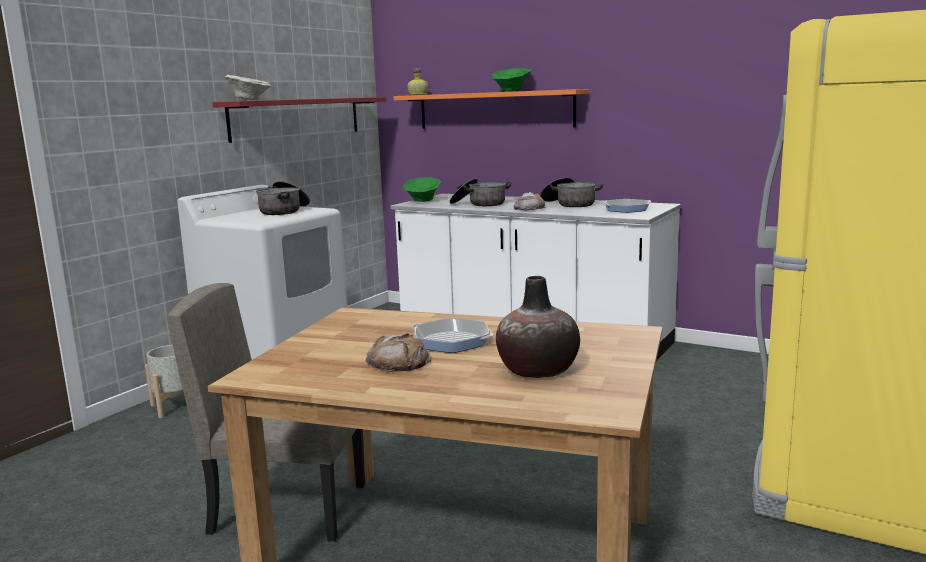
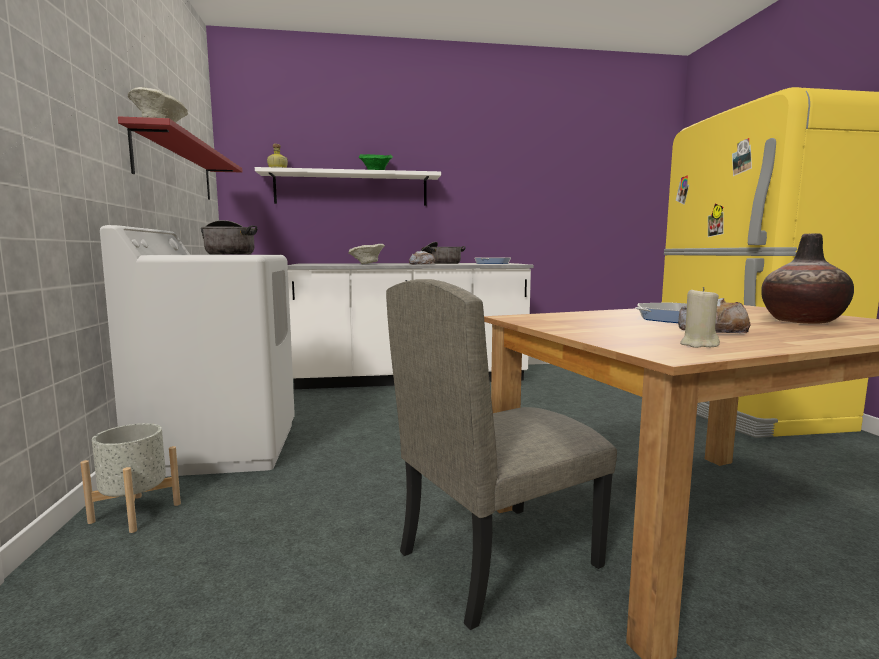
camera: 40 degrees left, 5 degrees down
orange shelf [394,89,589,129] -> white shelf [255,167,441,206]
green bowl [403,177,442,202] -> none
cooking pot [450,178,511,206] -> beige bowl [348,244,385,264]
none -> beige candle [680,287,720,348]

